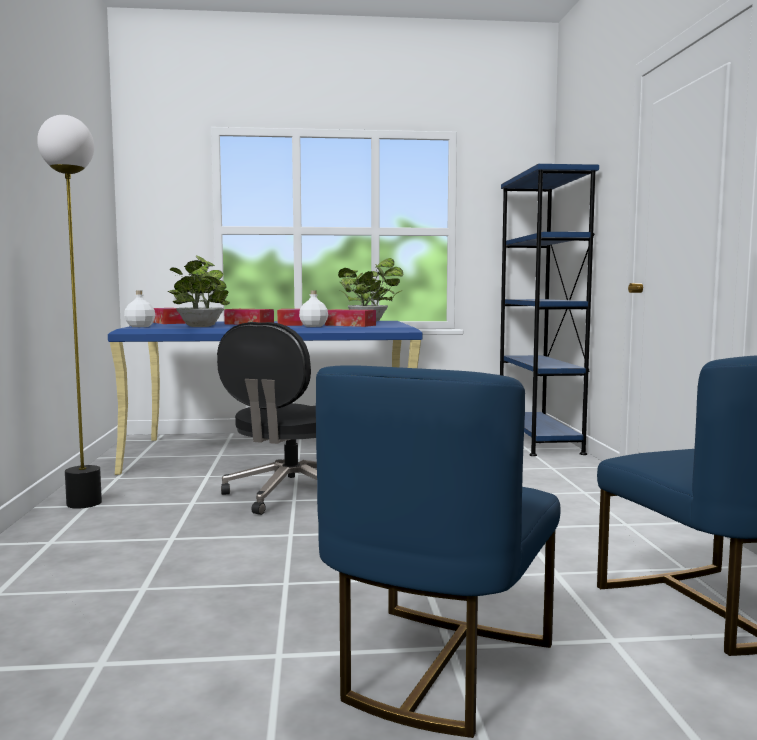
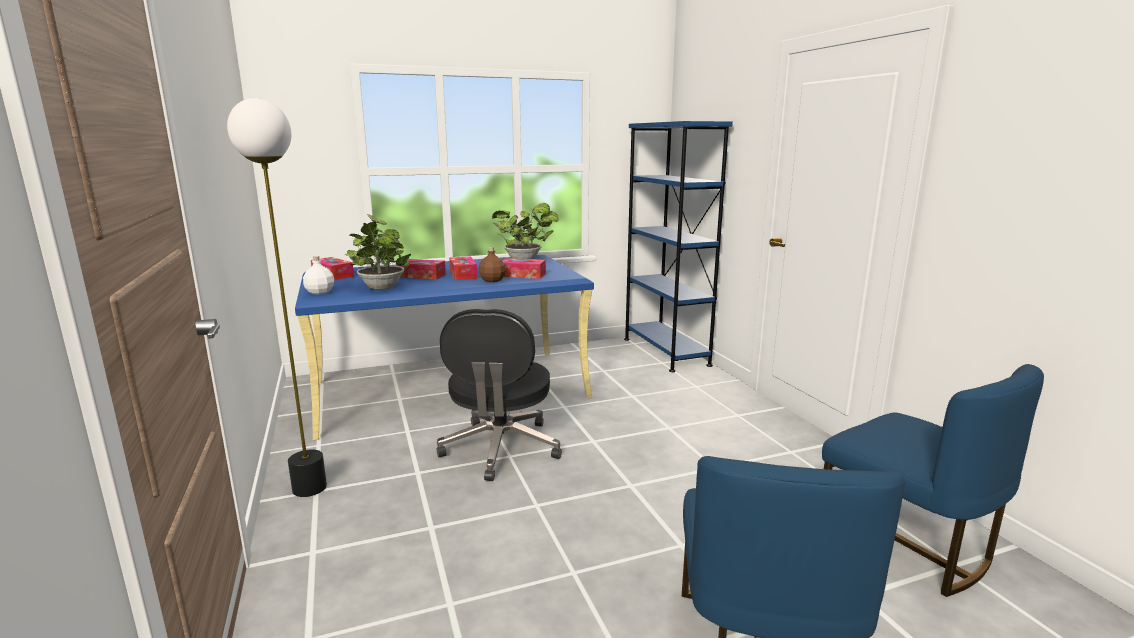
camera: 15 degrees left, 10 degrees up
white bottle [299,291,328,327] -> brown bottle [479,247,506,282]

